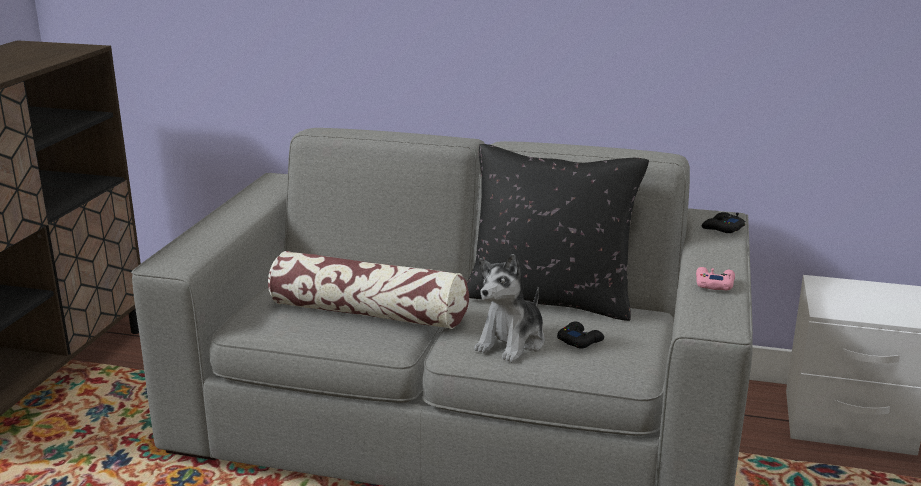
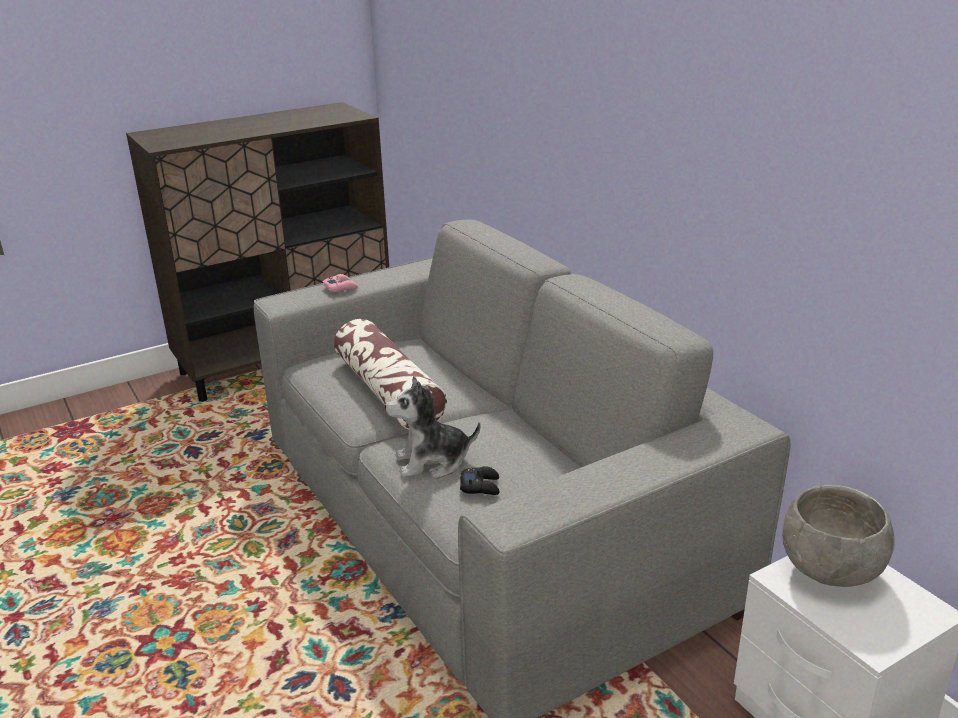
camera: 45 degrees right, 5 degrees up
black pillow [467,144,649,321] -> none
pink game controller [696,267,735,290] -> pink game controller moved to [322,274,358,292]
black game controller [702,212,745,233] -> none
none -> grey bowl [782,485,894,587]

